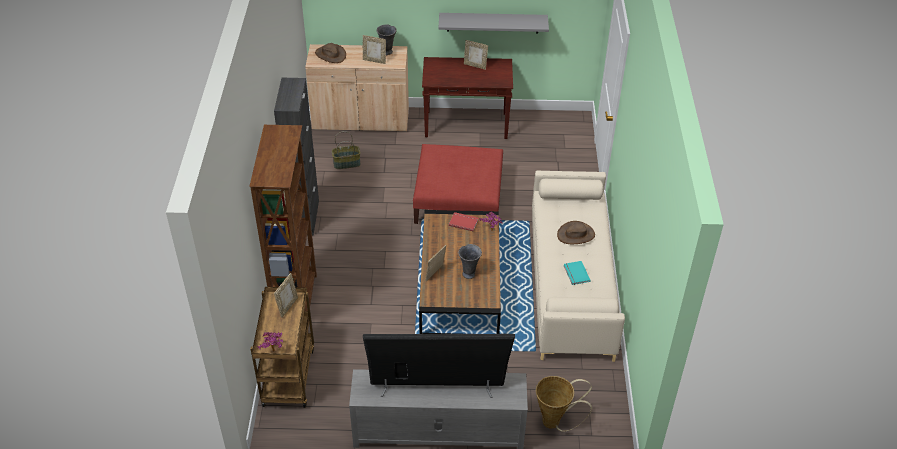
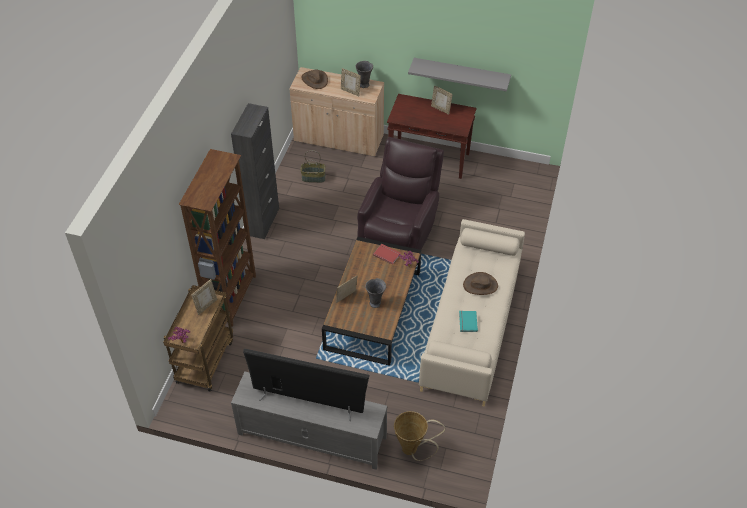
camera: 15 degrees right, 5 degrees up
red ottoman [413,144,503,224] -> brown armchair [357,137,444,250]

